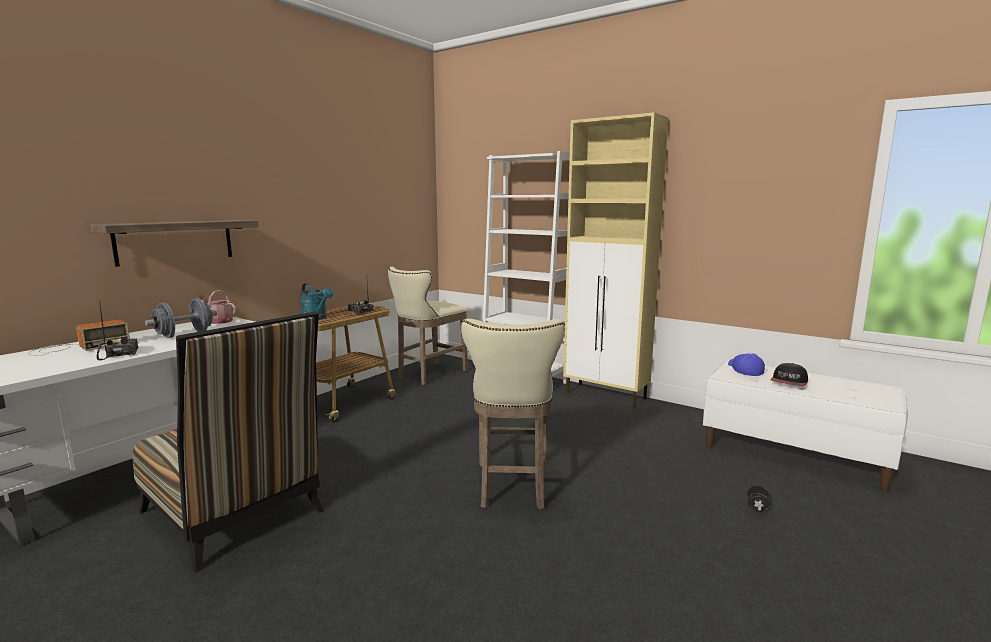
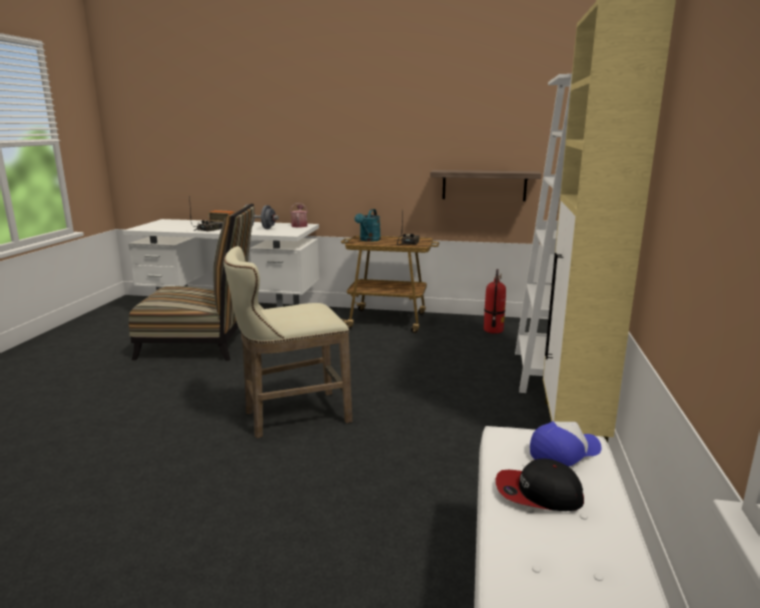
camera: 65 degrees right, 5 degrees up
shelf [90,220,259,267] -> shelf moved to [430,170,541,201]
chair [133,312,324,573] -> chair turned 105 degrees counterclockwise [129,204,255,361]
beige stool [388,266,468,385] -> fire extinguisher [484,269,506,334]
black dumbbell [747,485,770,512] -> none

